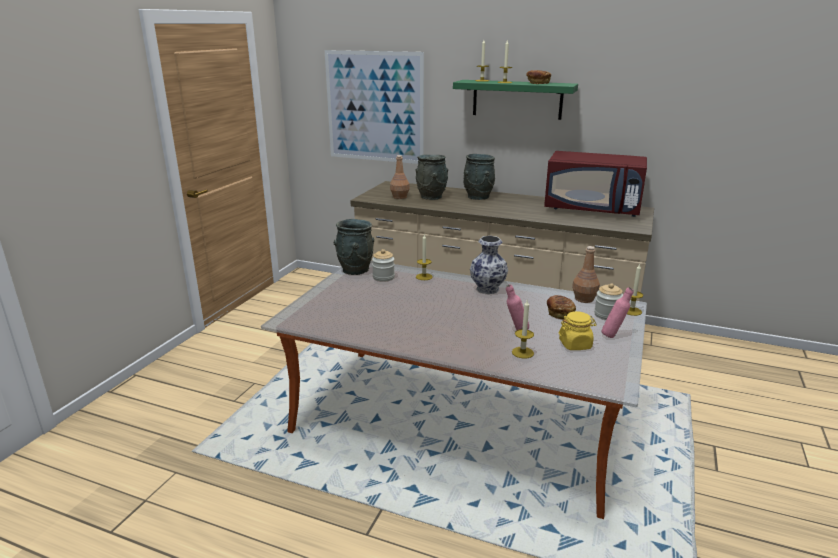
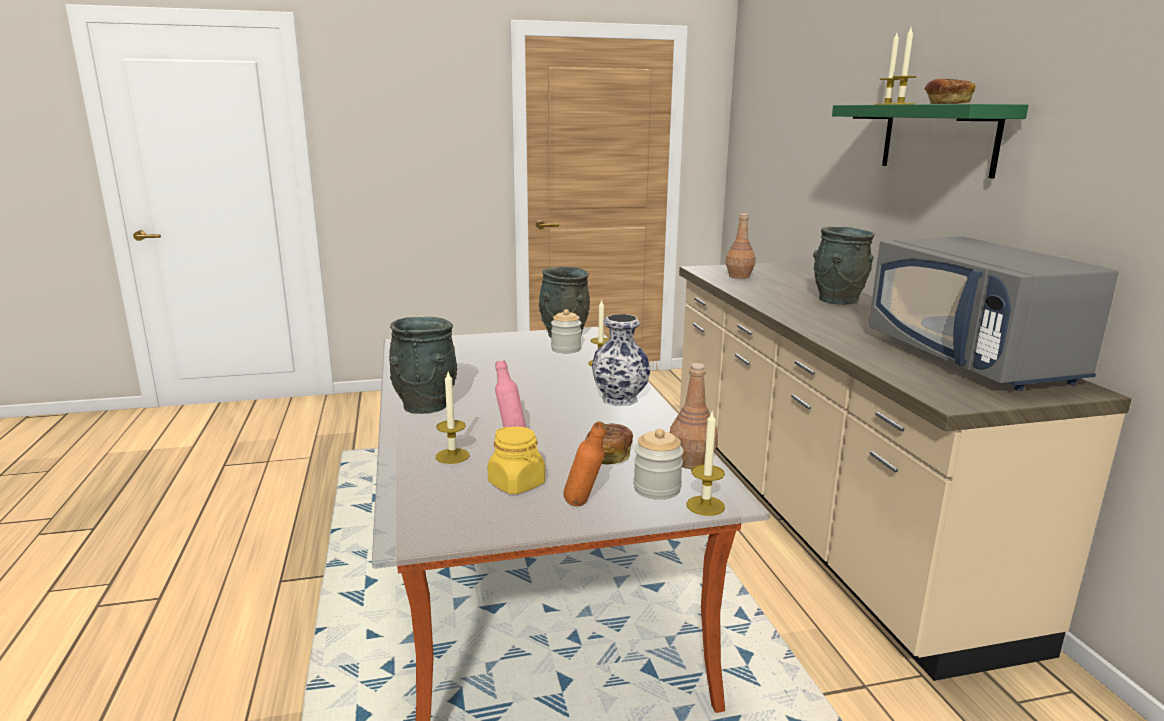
camera: 55 degrees right, 5 degrees down
picture [325,50,424,164] -> none
grey vase [415,154,448,200] -> grey vase moved to [389,317,457,414]
red microwave [544,151,647,217] -> grey microwave [869,236,1119,391]
pink bottle [601,287,634,338] -> orange bottle [564,421,606,506]

